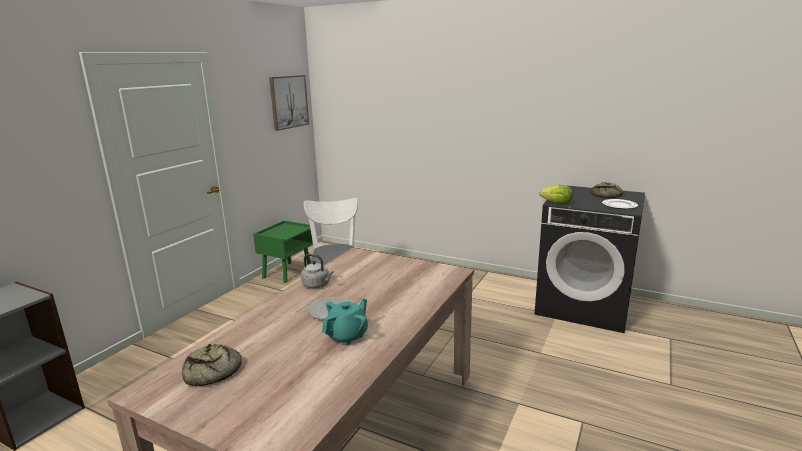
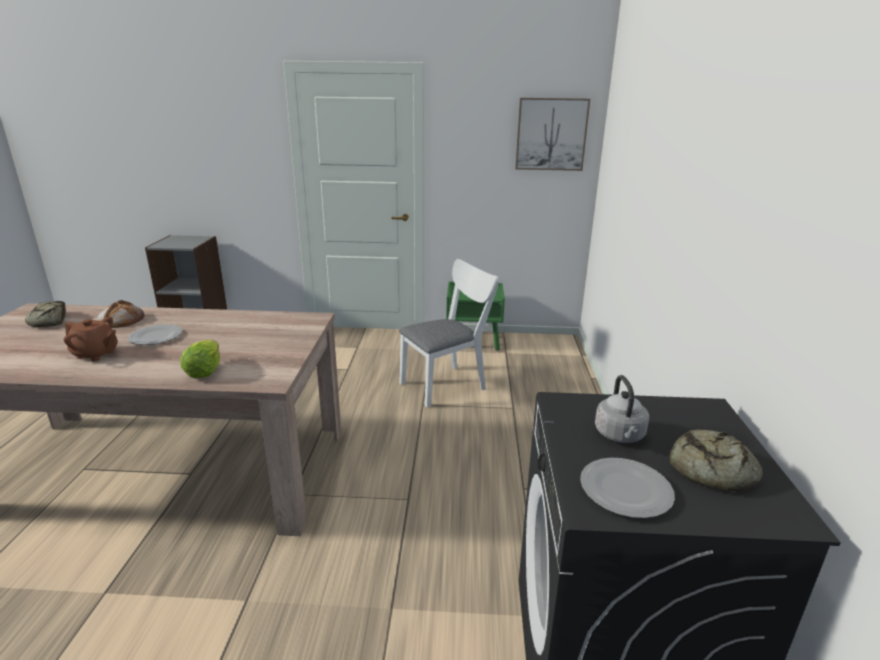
camera: 65 degrees right, 5 degrees up
grey kettle [301,254,333,288] -> grey kettle moved to [595,375,649,443]
turquoise teapot [322,298,368,346] -> brown teapot [63,317,118,361]
lettuce [540,185,573,204] -> lettuce moved to [180,340,220,378]
none -> bread [97,300,144,328]

